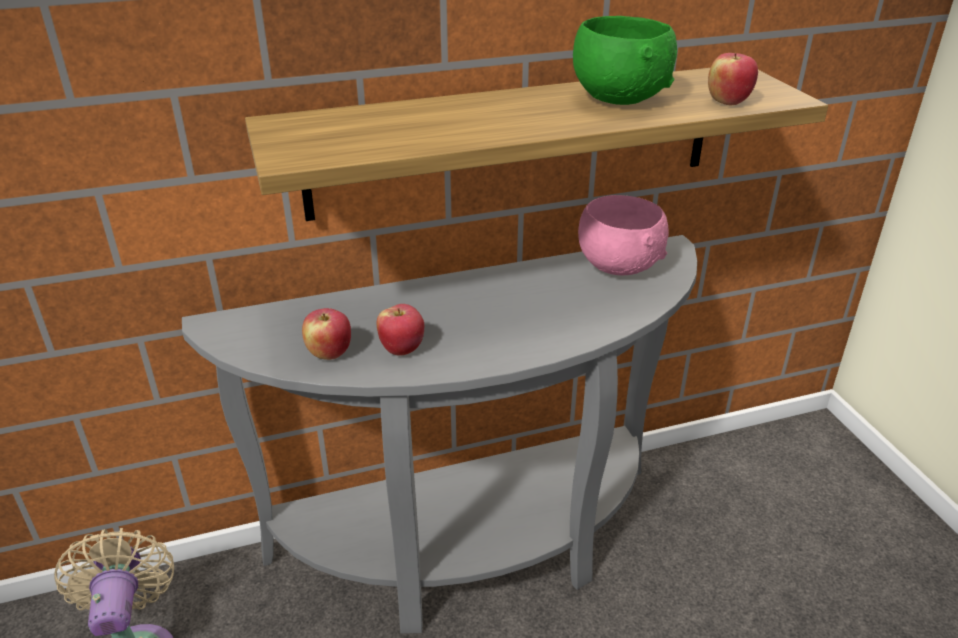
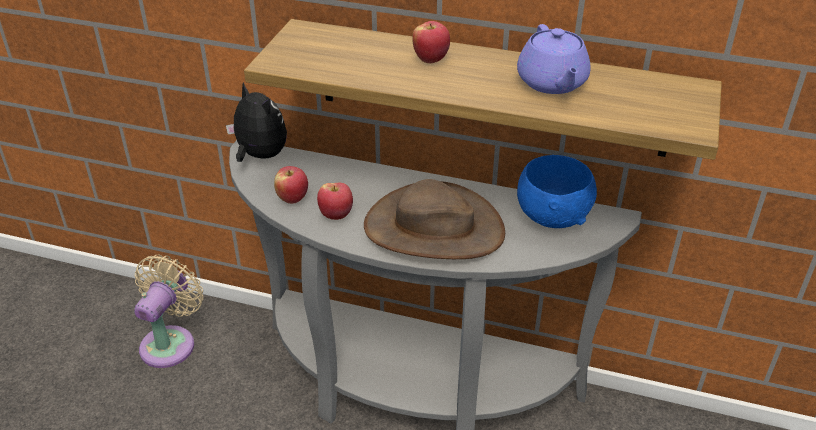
camera: 35 degrees right, 5 degrees up
green bowl [573,16,677,105] -> purple teapot [517,24,591,94]
pink bowl [578,195,669,275] -> blue bowl [517,155,597,228]
apple [708,53,758,105] -> apple moved to [412,21,450,63]
none -> plush toy [226,82,287,162]
none -> brown hat [364,179,505,259]

